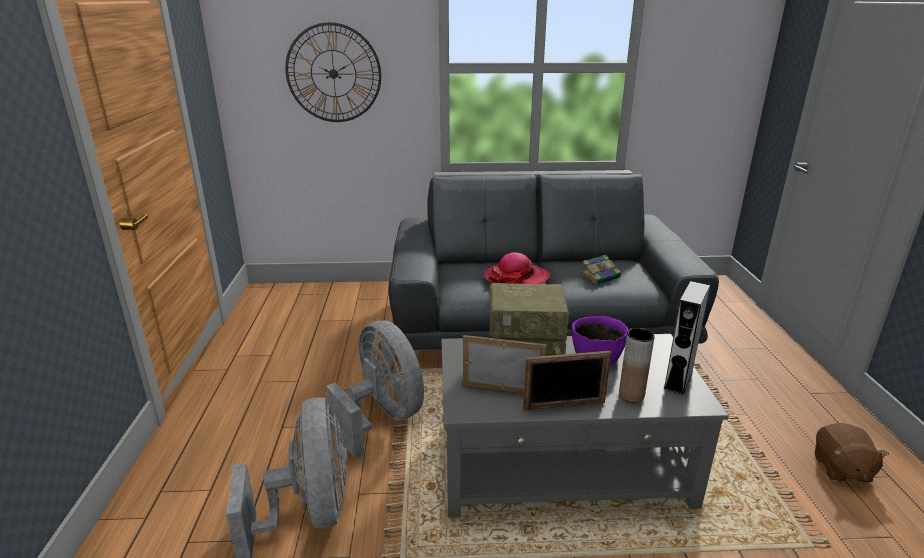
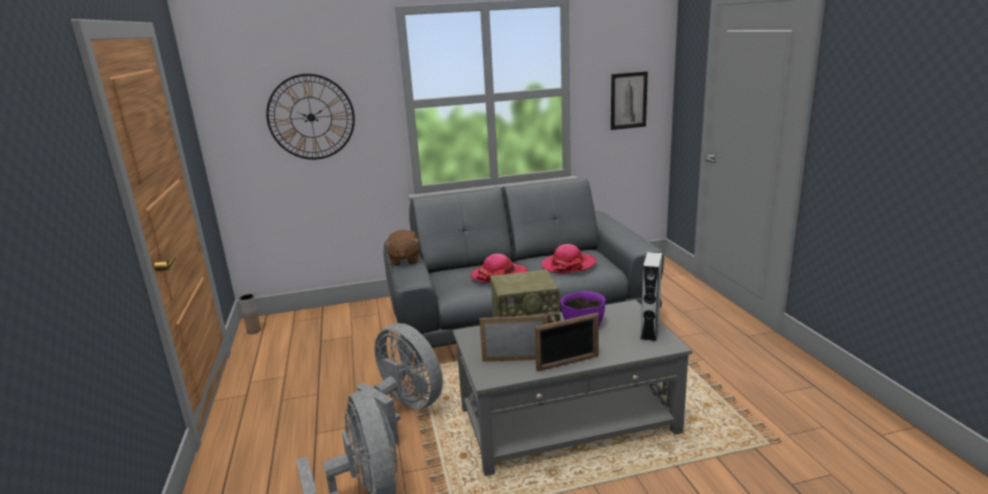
camera: 10 degrees left, 5 degrees down
book [580,255,621,285] -> hat [541,244,597,274]
brown vase [619,328,655,402] -> brown vase moved to [239,294,261,334]
brown plush toy [815,423,889,483] -> brown plush toy moved to [384,230,419,266]
none -> picture [611,71,648,130]

